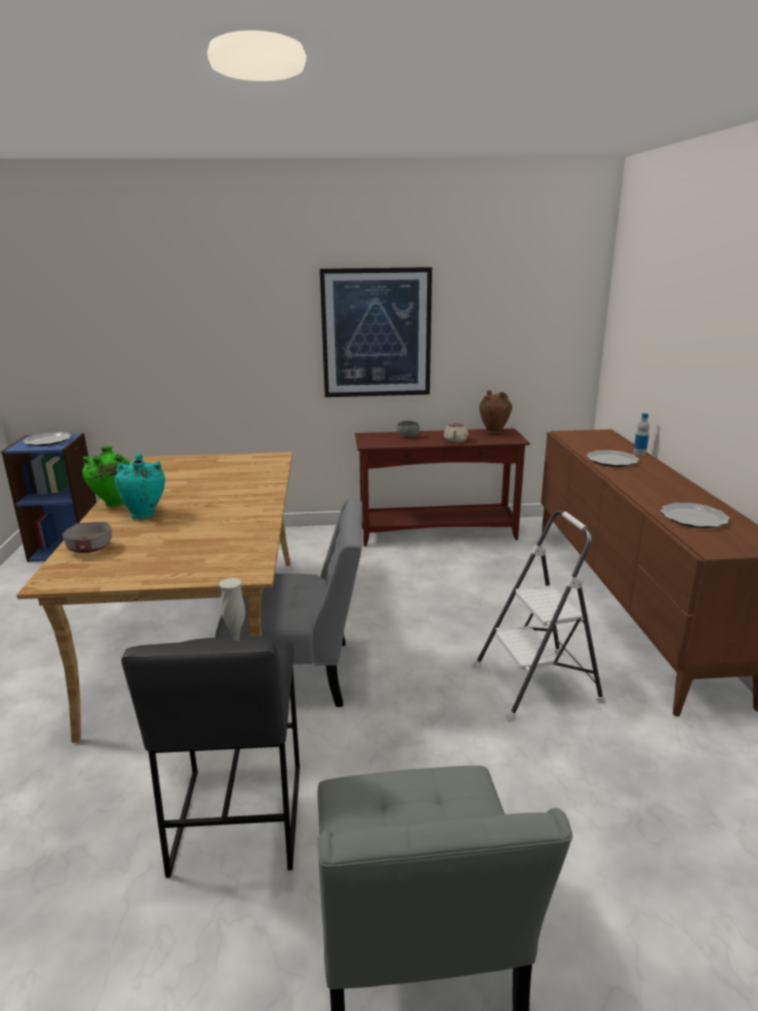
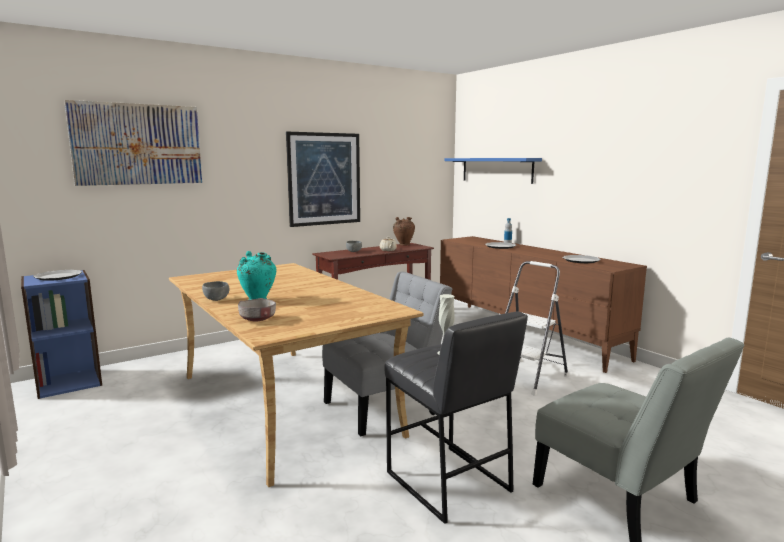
camera: 30 degrees left, 10 degrees down
green vase [82,446,130,507] -> grey bowl [202,281,229,301]
none -> picture [64,100,202,186]
none -> blue shelf [444,158,542,184]

